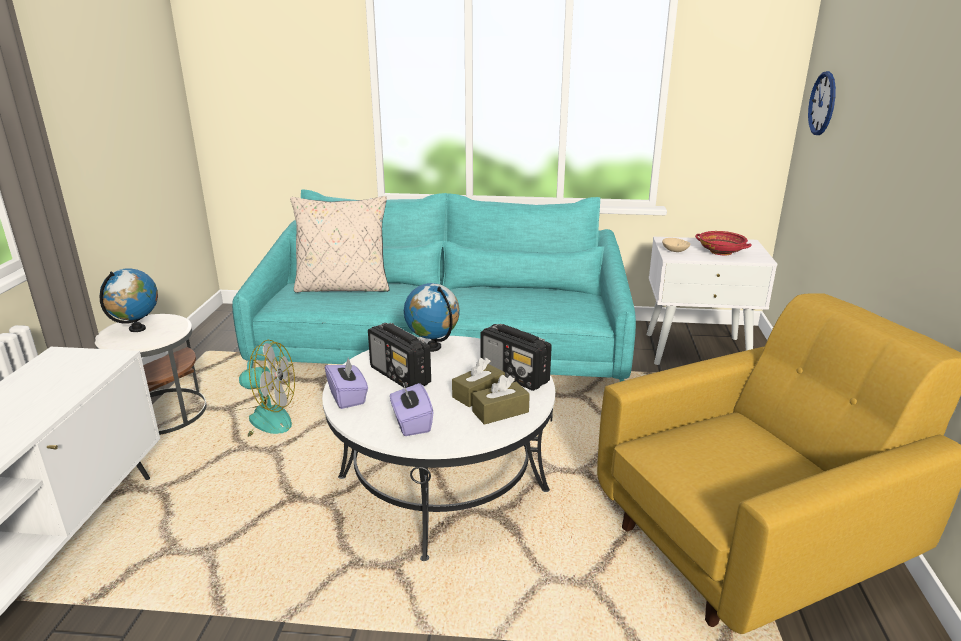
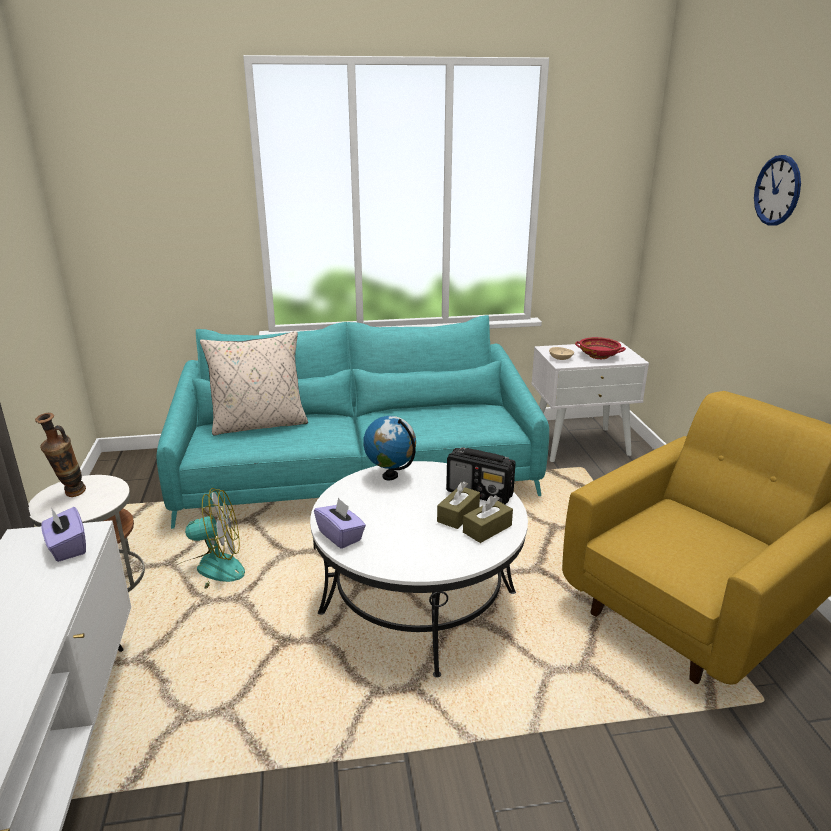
camera: 15 degrees left, 0 degrees up
globe [100,268,158,332] -> vase [35,413,86,497]
radio [368,323,431,388] -> none
purple tissue box [390,383,434,436] -> purple tissue box moved to [41,507,86,562]
wall clock [808,71,836,135] -> wall clock moved to [754,155,801,225]

